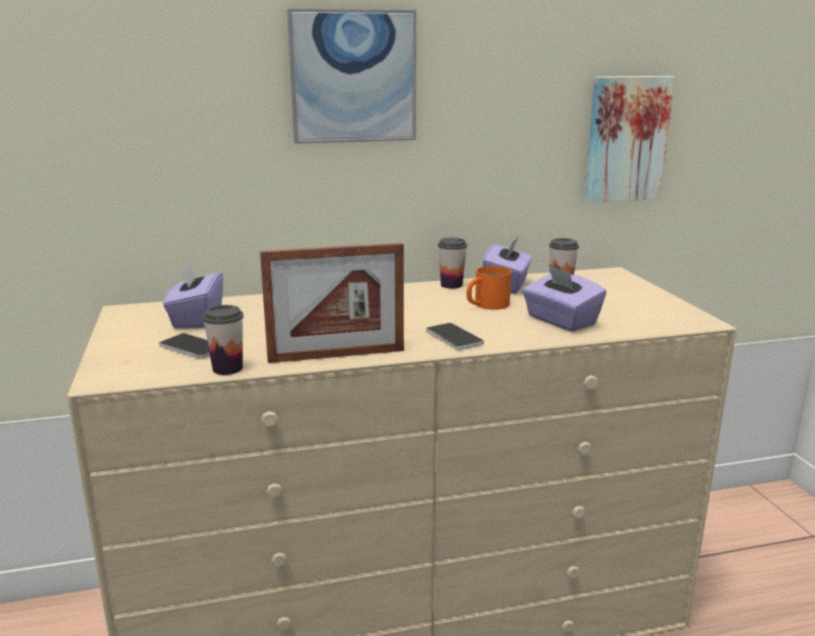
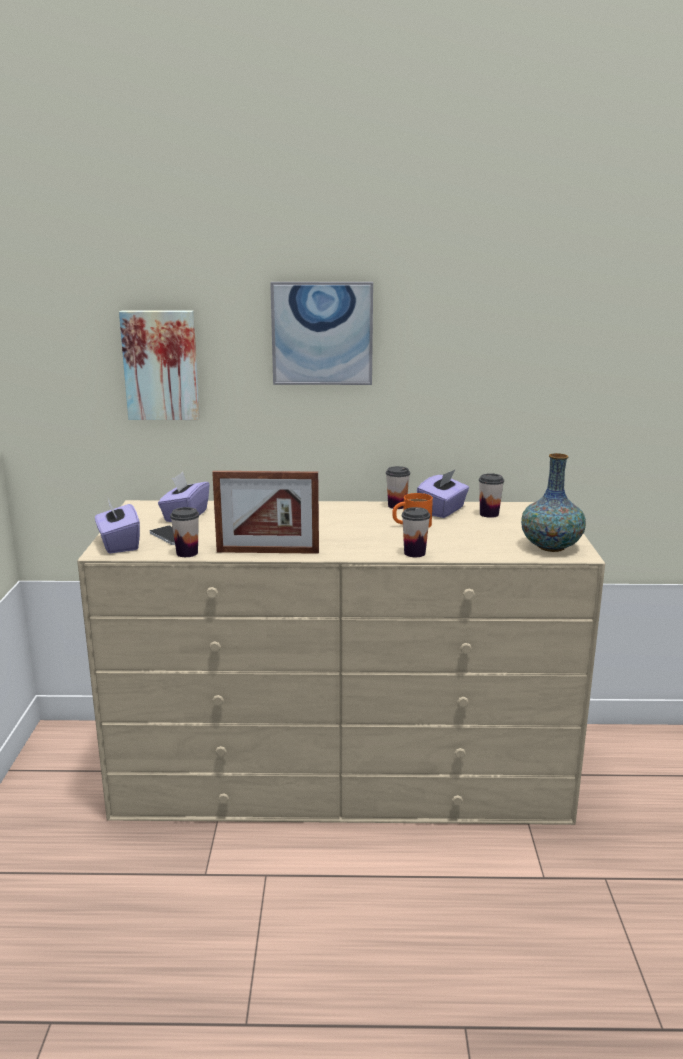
camera: 15 degrees right, 0 degrees up
phone [426,323,484,350] -> none
purple tissue box [522,264,606,332] -> purple tissue box moved to [95,498,140,554]
picture [585,76,675,203] -> picture moved to [119,310,200,420]
none -> cup [402,507,430,557]
none -> vase [521,453,586,552]

